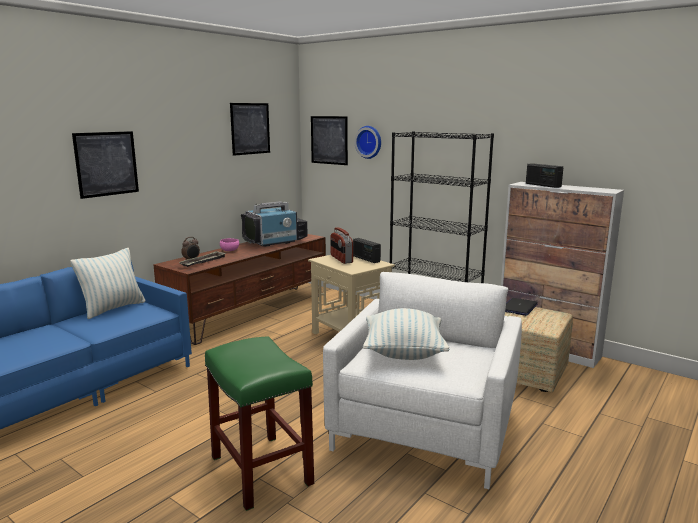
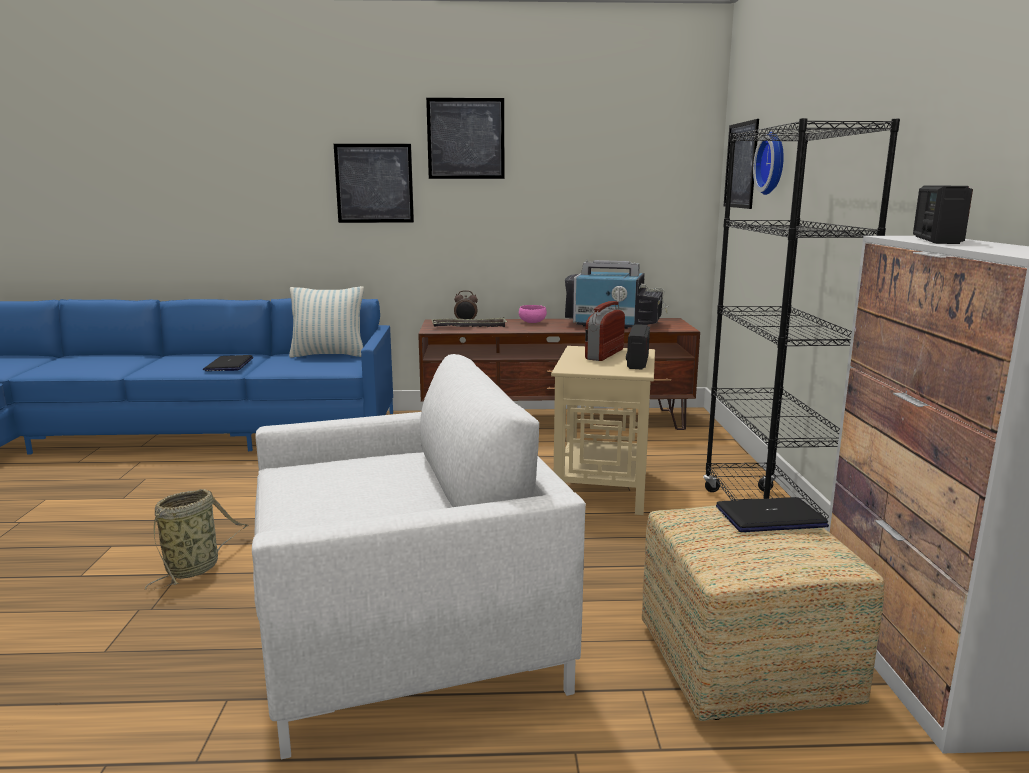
camera: 50 degrees right, 0 degrees up
green stool [205,336,314,511] -> basket [145,489,248,589]
picture [230,103,270,156] -> picture moved to [426,98,504,179]
pillow [363,308,449,360] -> none
none -> laptop [203,355,253,371]

